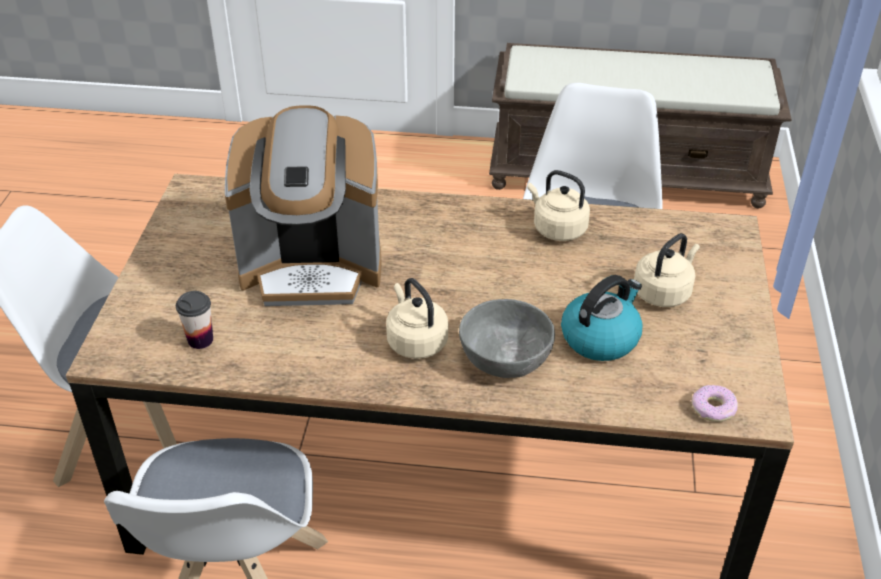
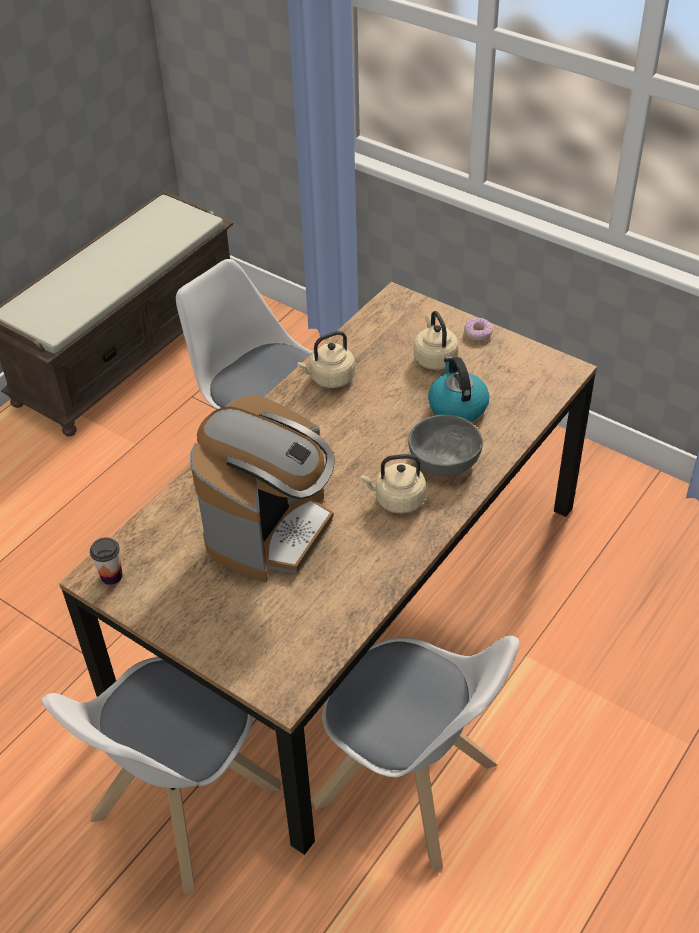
camera: 60 degrees left, 5 degrees up
cup [176,291,213,349] -> cup moved to [90,537,123,585]
donut [692,385,738,422] -> donut moved to [464,318,493,341]

